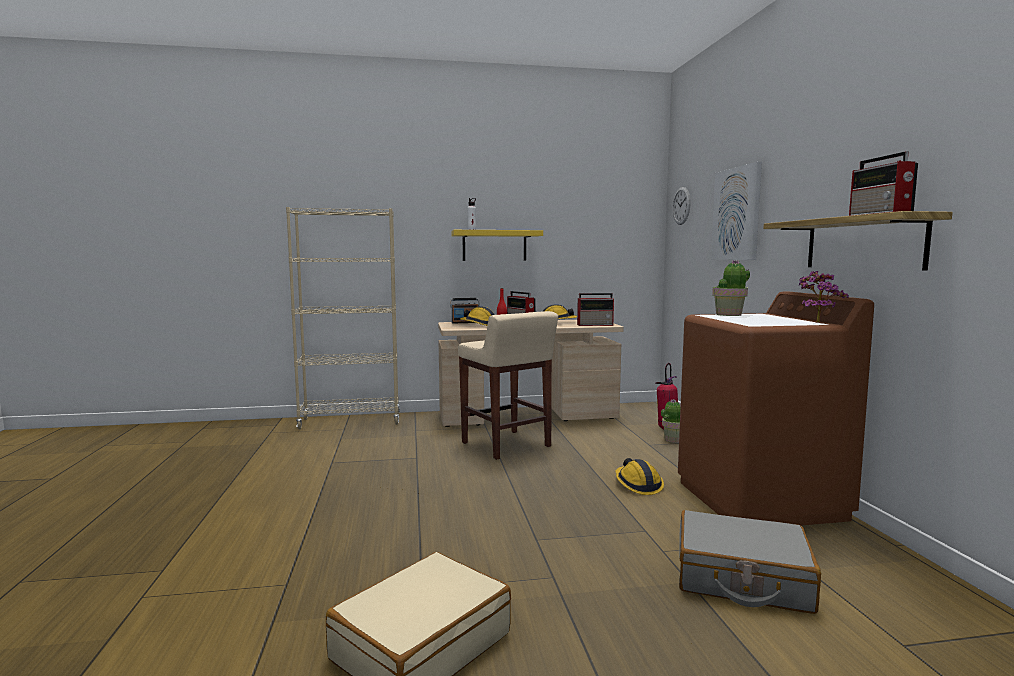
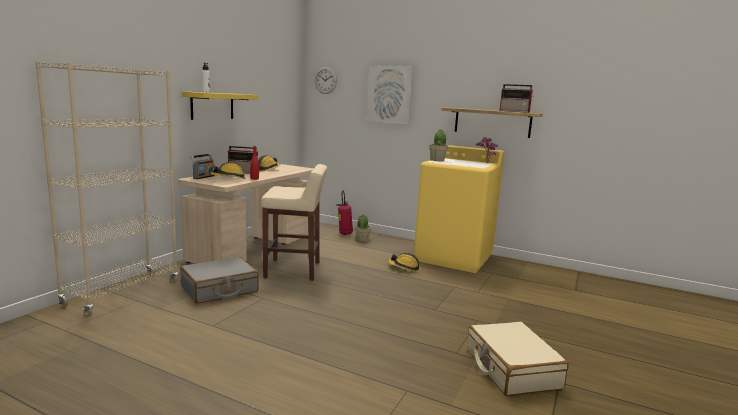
camera: 55 degrees left, 5 degrees up
radio [577,293,614,326] -> none
brown washing machine [678,291,874,525] -> yellow washing machine [414,145,504,273]
grey suitcase [679,510,821,614] -> grey suitcase moved to [180,257,259,304]

